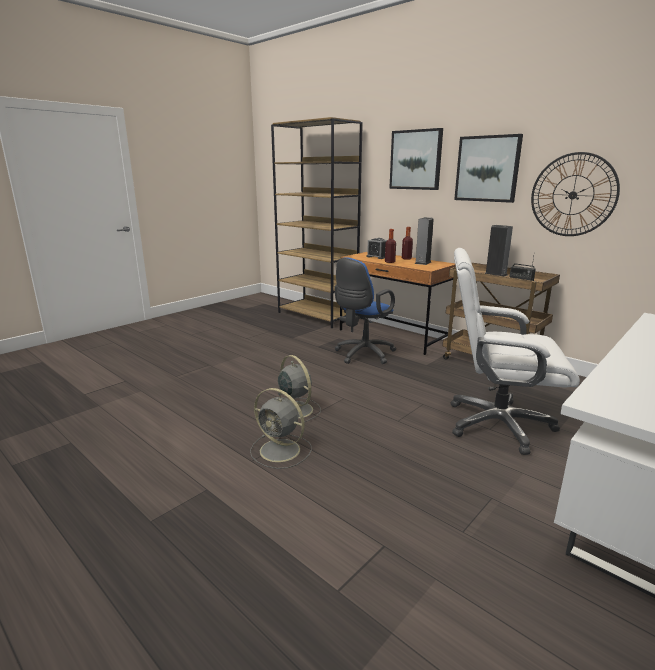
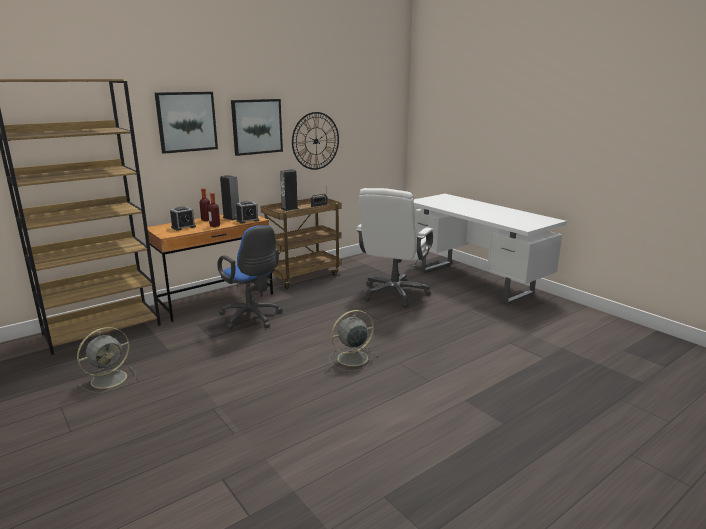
camera: 80 degrees left, 0 degrees up
grey fan [250,388,312,469] -> grey fan moved to [77,327,136,393]
none -> alarm clock [236,201,259,224]

